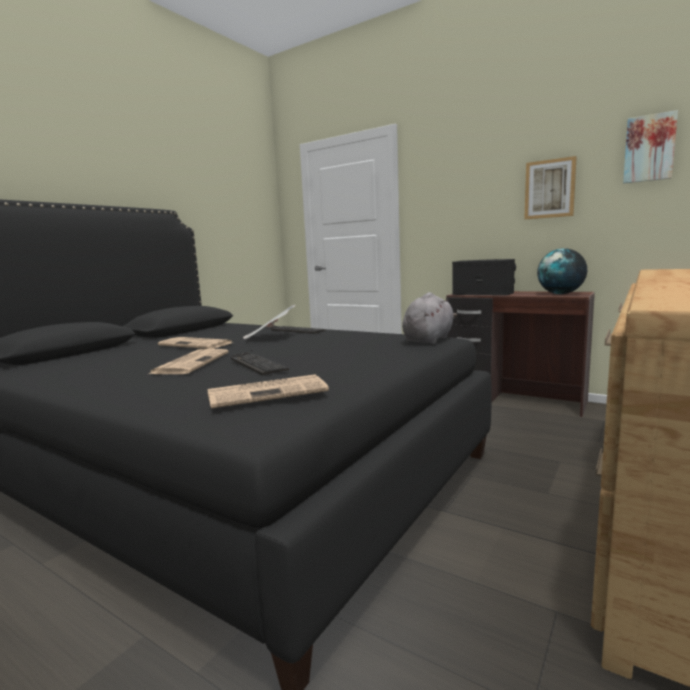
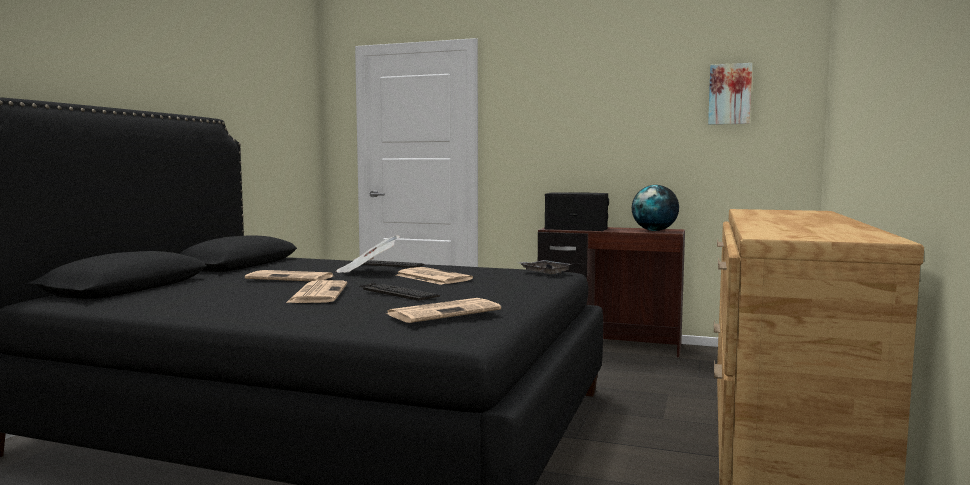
camera: 15 degrees left, 5 degrees down
grey plush toy [402,292,458,344] -> grey tray [519,260,572,274]
picture [524,156,577,219] -> none
none -> newspaper [396,267,473,285]

